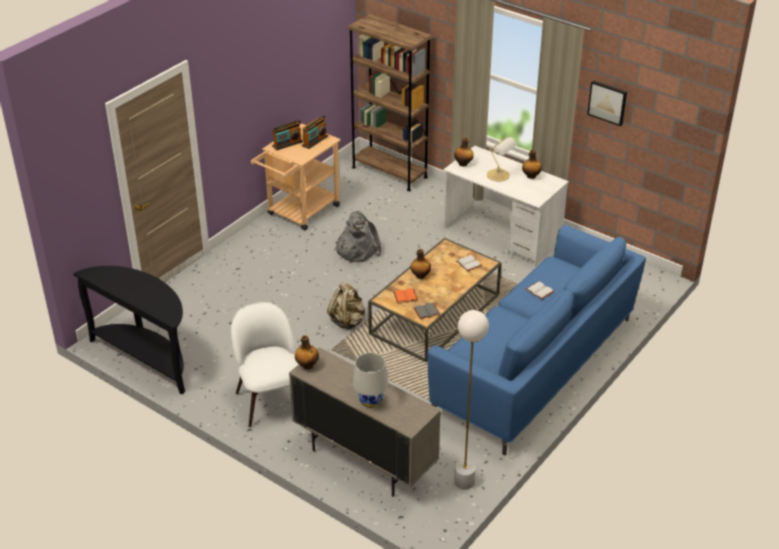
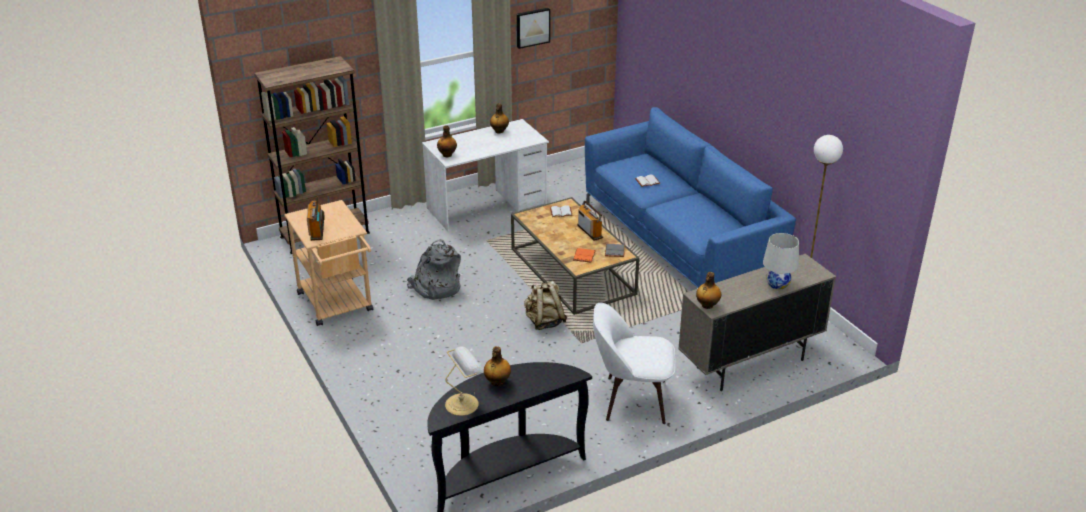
camera: 65 degrees left, 5 degrees down
radio [302,115,328,149] -> radio moved to [577,201,603,241]
bottle [410,249,431,279] -> bottle moved to [484,346,511,386]
table lamp [487,137,517,181] -> table lamp moved to [445,346,483,416]

